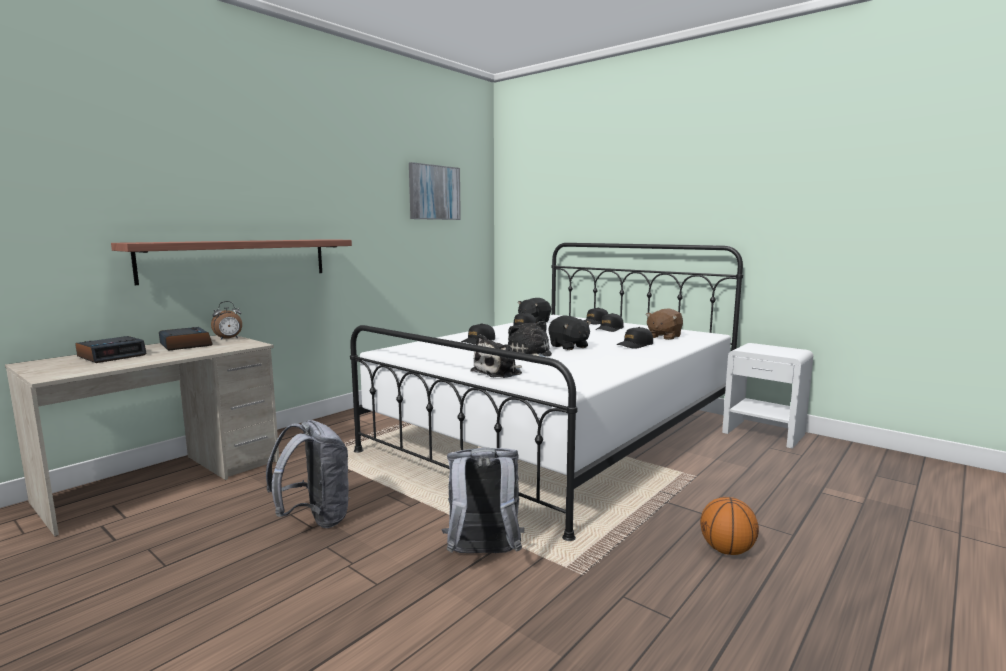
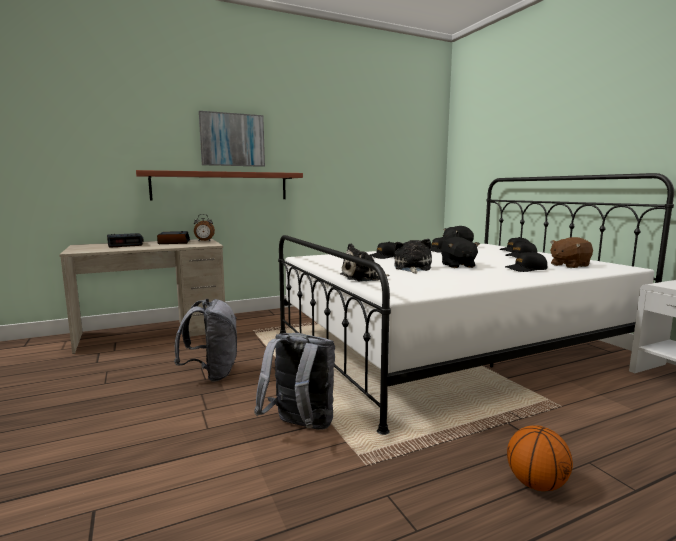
camera: 25 degrees right, 0 degrees up
picture [409,162,461,220] -> picture moved to [199,111,265,167]

